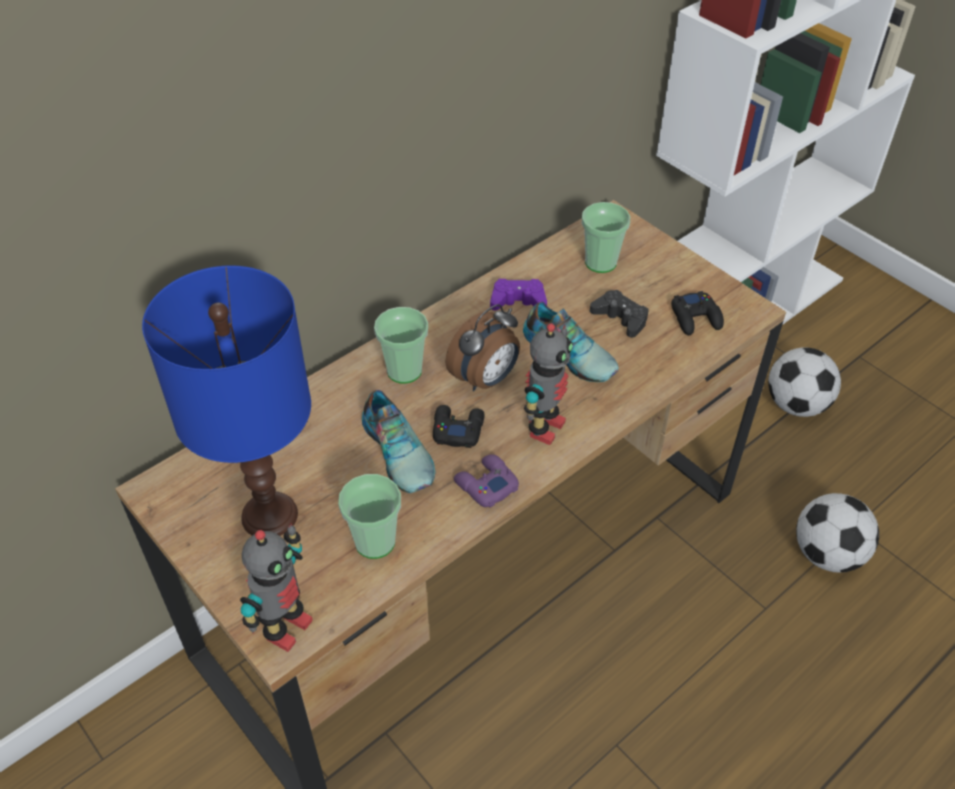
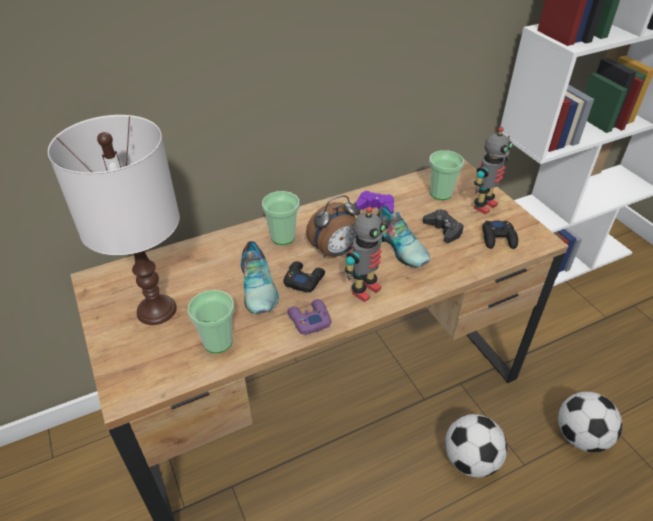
camera: 15 degrees right, 5 degrees down
blue table lamp [142,266,311,536] -> white table lamp [48,115,180,325]
toy robot [240,522,313,652] -> toy robot moved to [474,127,512,215]
football [768,347,841,417] -> football moved to [445,414,507,478]

